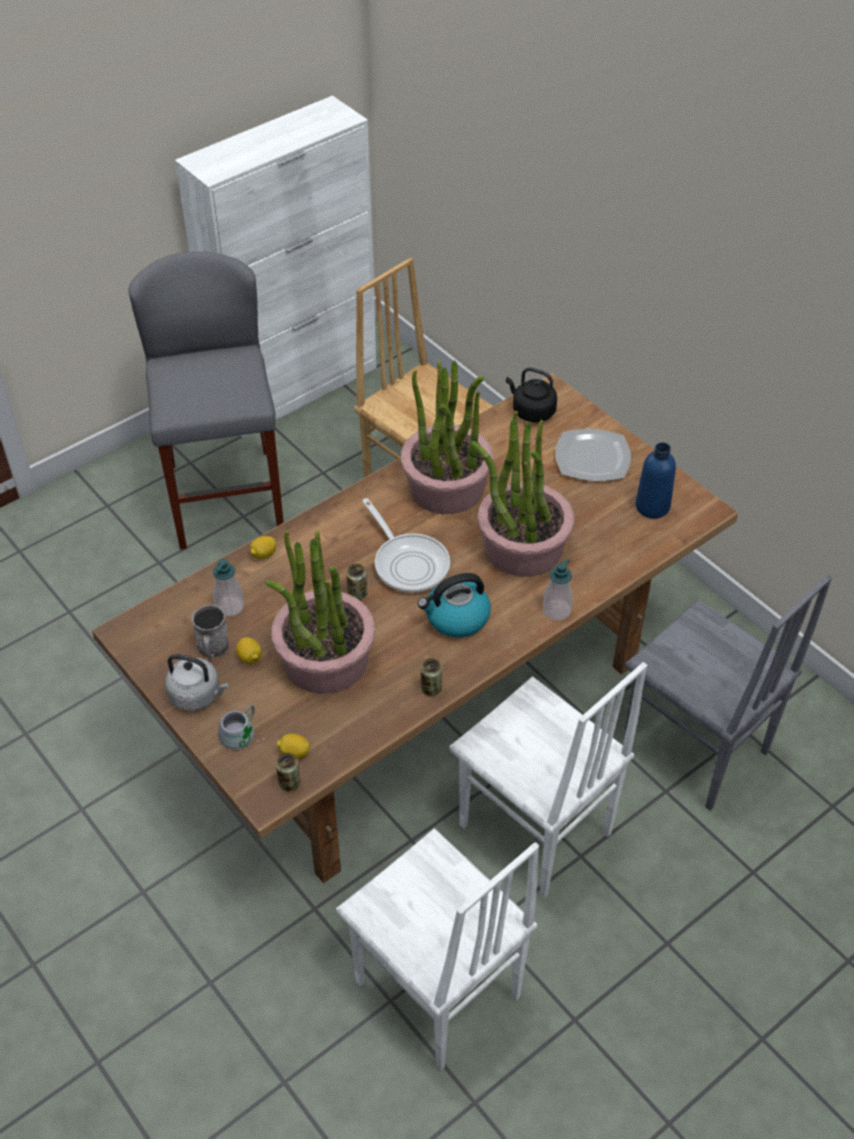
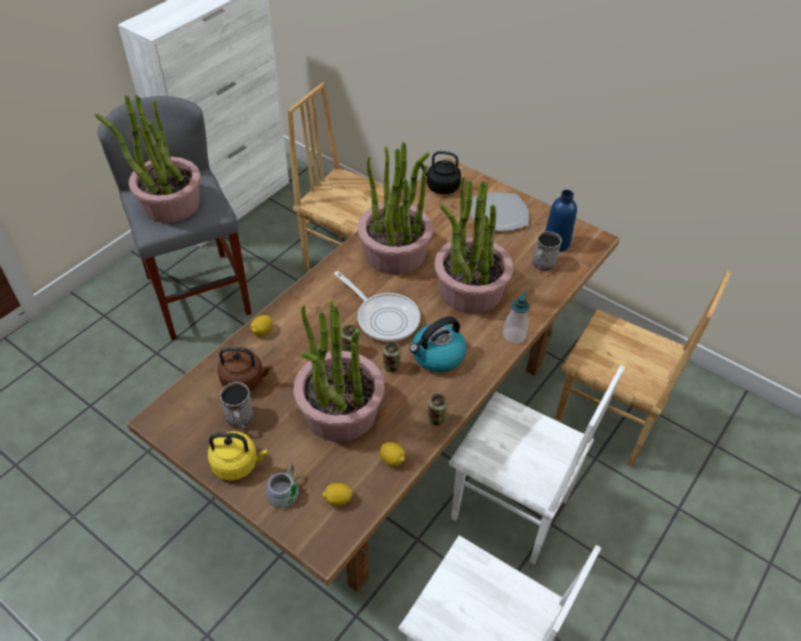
camera: 15 degrees left, 0 degrees up
grey kettle [165,654,229,711] -> yellow kettle [208,431,268,480]
soap dispenser [213,559,244,617] -> brown kettle [218,347,273,391]
lemon [236,637,262,664] -> lemon moved to [380,442,405,466]
can [276,753,300,791] -> can moved to [383,341,401,372]
grey chair [623,574,832,811] -> brown chair [555,270,732,467]
none -> potted plant [95,95,201,223]
none -> grey mug [532,231,562,271]

